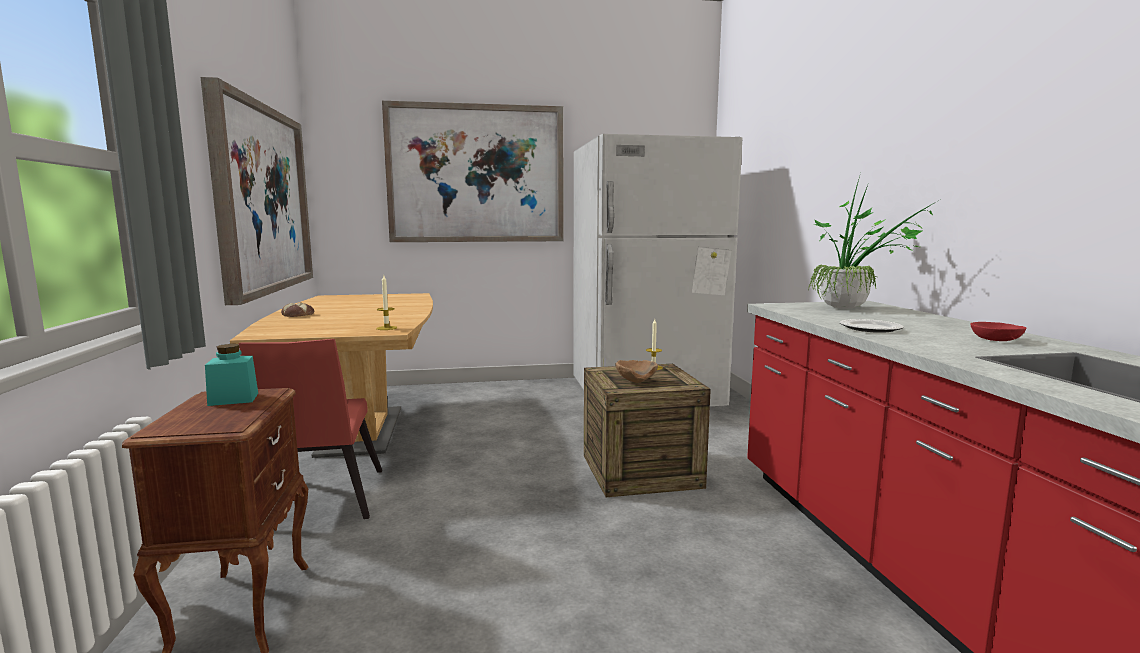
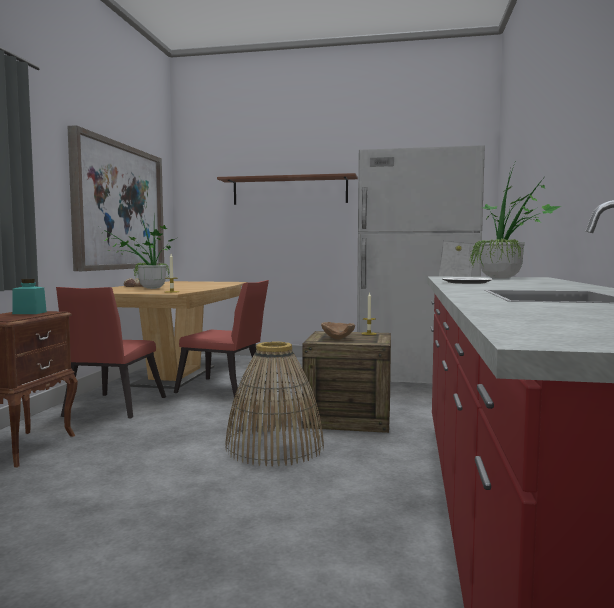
camera: 20 degrees right, 5 degrees down
picture [382,101,564,242] -> brown shelf [217,173,358,205]
red bowl [970,322,1027,341] -> none
none -> potted plant [101,215,178,289]
none -> red chair [174,280,269,399]
none -> basket [225,342,324,467]

